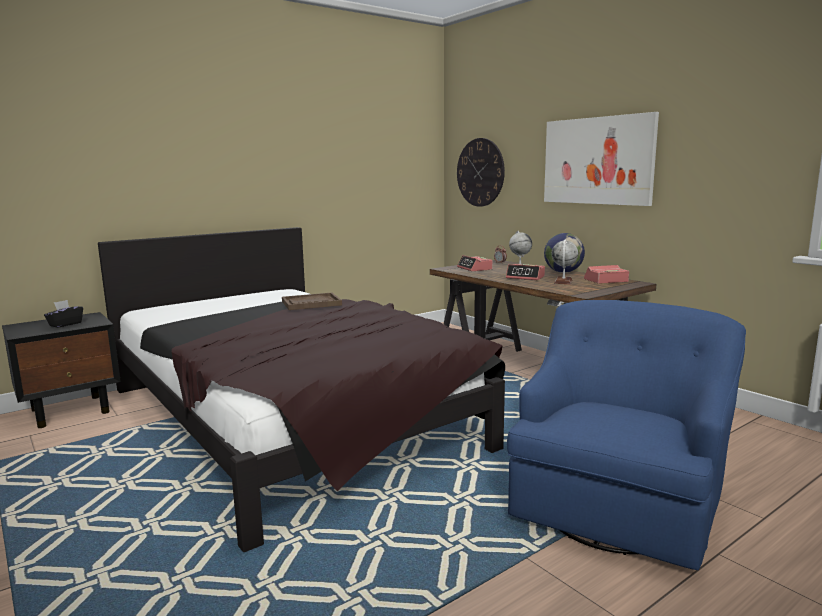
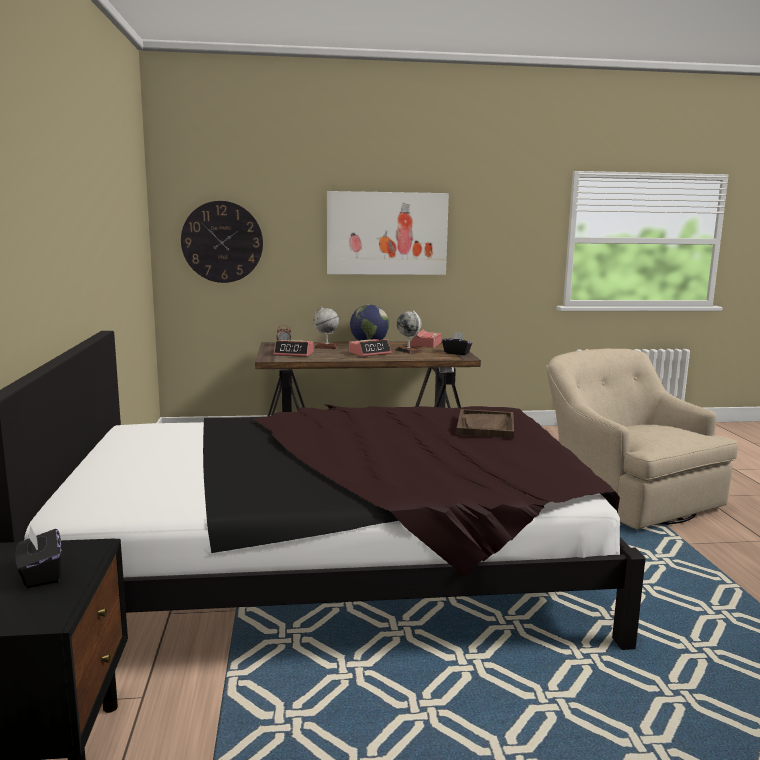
camera: 60 degrees left, 0 degrees up
brown tray [282,293,342,310] -> brown tray moved to [456,409,514,438]
blue armchair [507,300,746,570] -> beige armchair [546,349,738,529]
none -> black tissue box [442,332,472,355]

